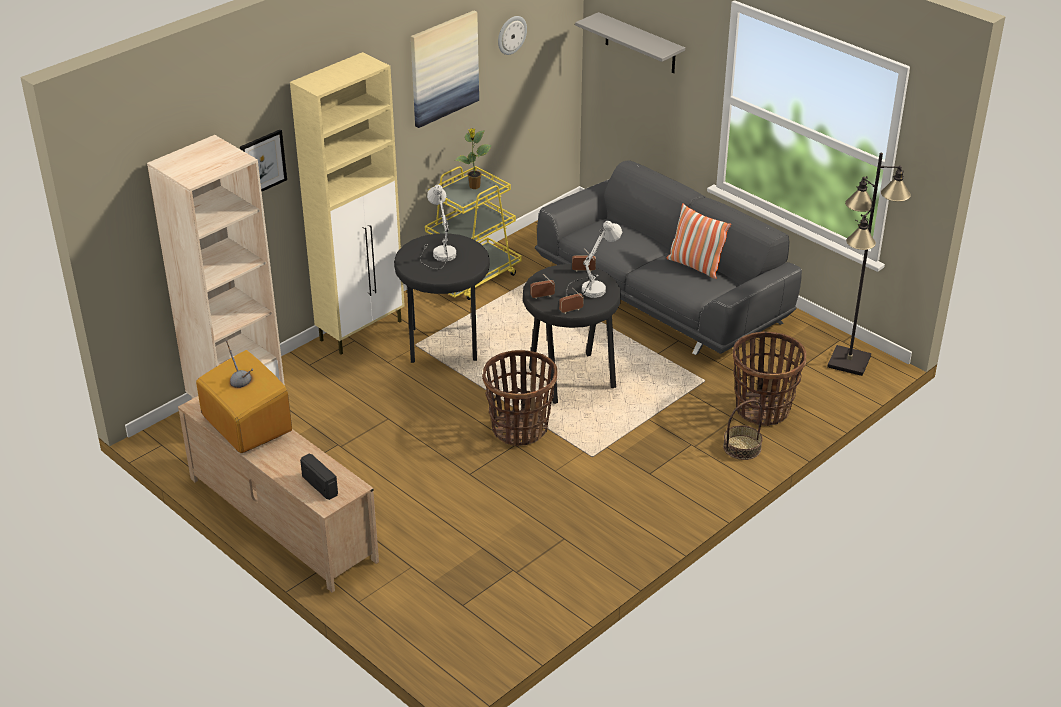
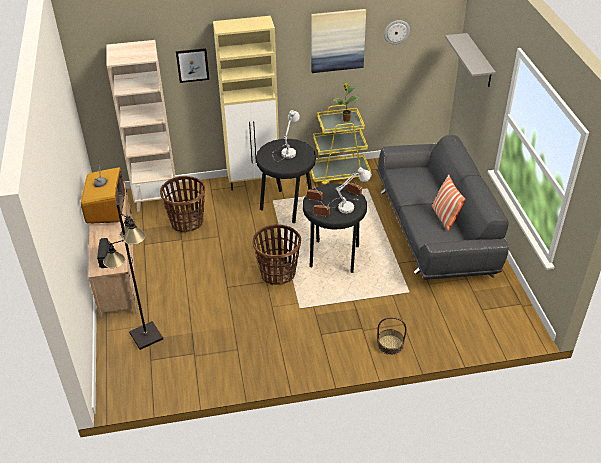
camera: 35 degrees right, 5 degrees up
basket [733,332,806,426] -> basket moved to [160,176,205,232]
black floor lamp [827,153,911,376] -> black floor lamp moved to [103,203,163,350]

